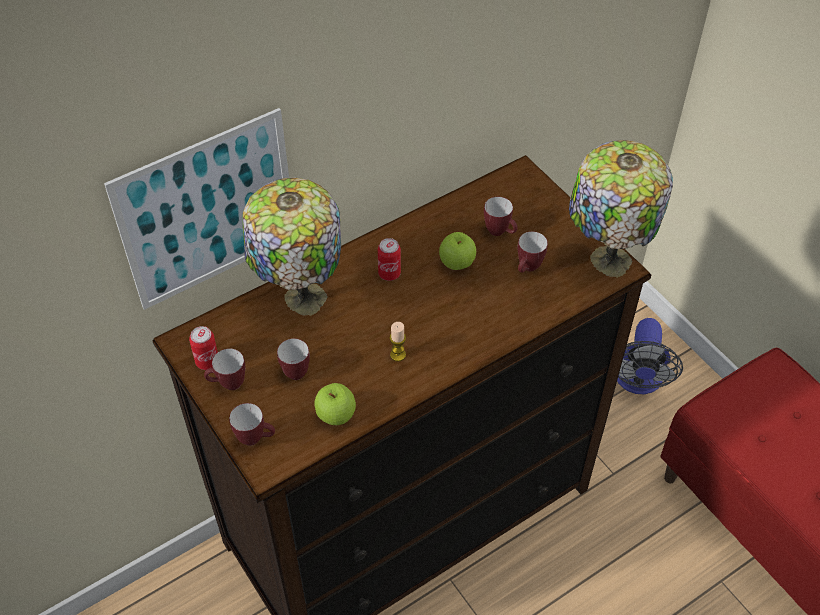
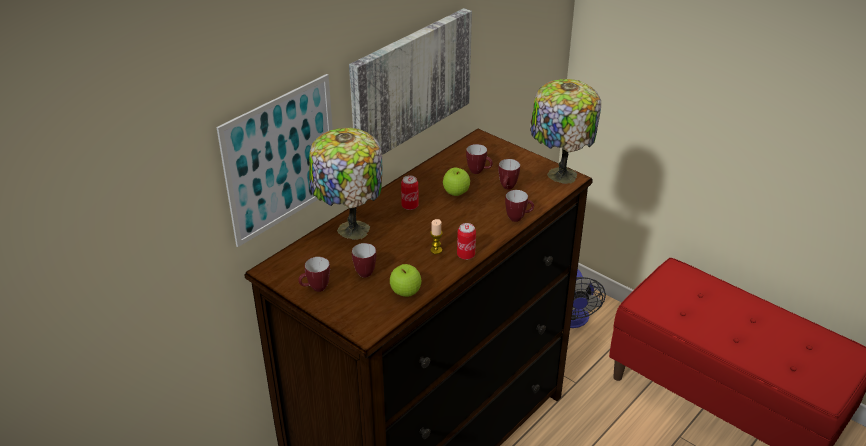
camera: 15 degrees left, 15 degrees down
can [189,326,218,370] -> can moved to [457,223,476,260]
mug [229,403,275,446] -> mug moved to [505,190,534,222]
none -> picture [349,8,472,155]

